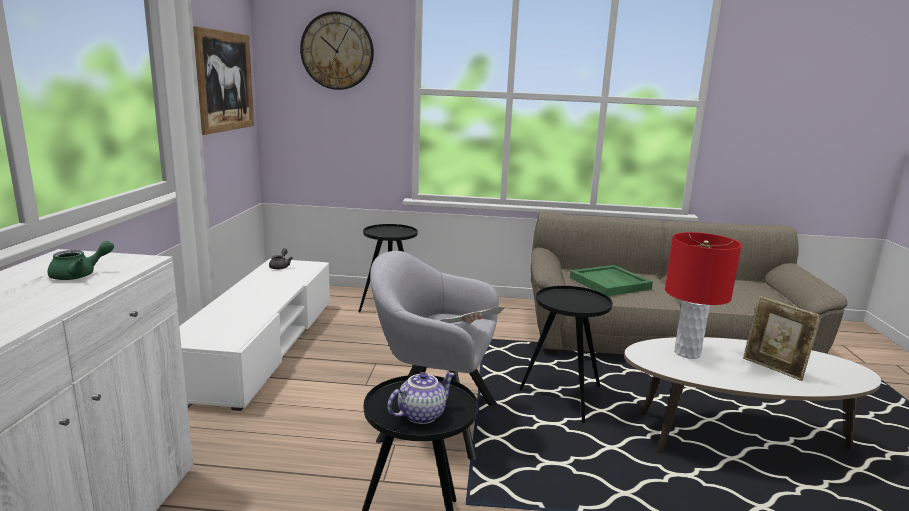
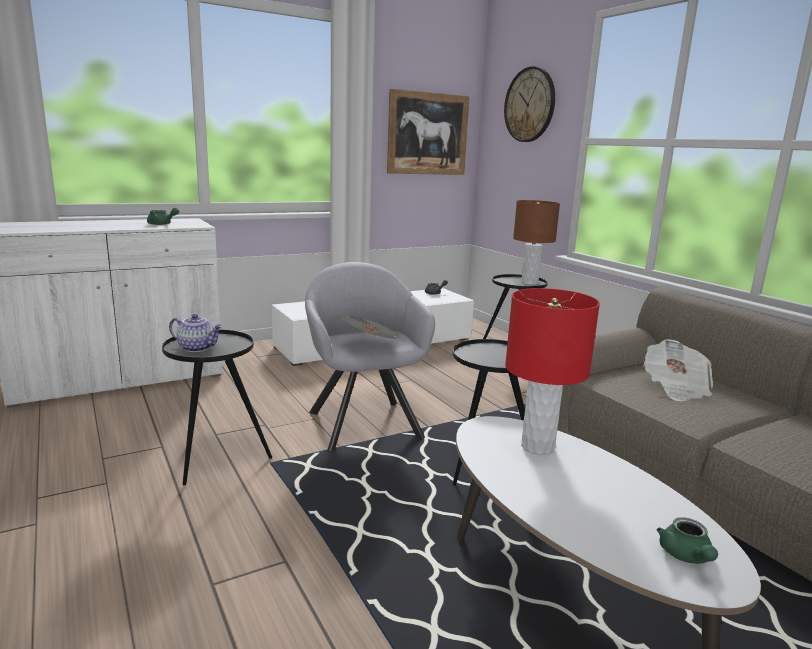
camera: 55 degrees right, 0 degrees up
green tray [570,265,653,296] -> newspaper [643,339,713,401]
picture frame [743,296,821,381] -> none
none -> brown table lamp [513,200,560,285]
none -> green teapot [657,517,718,564]

